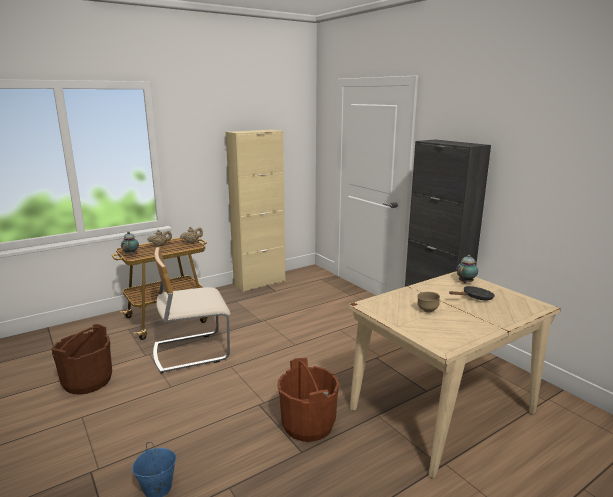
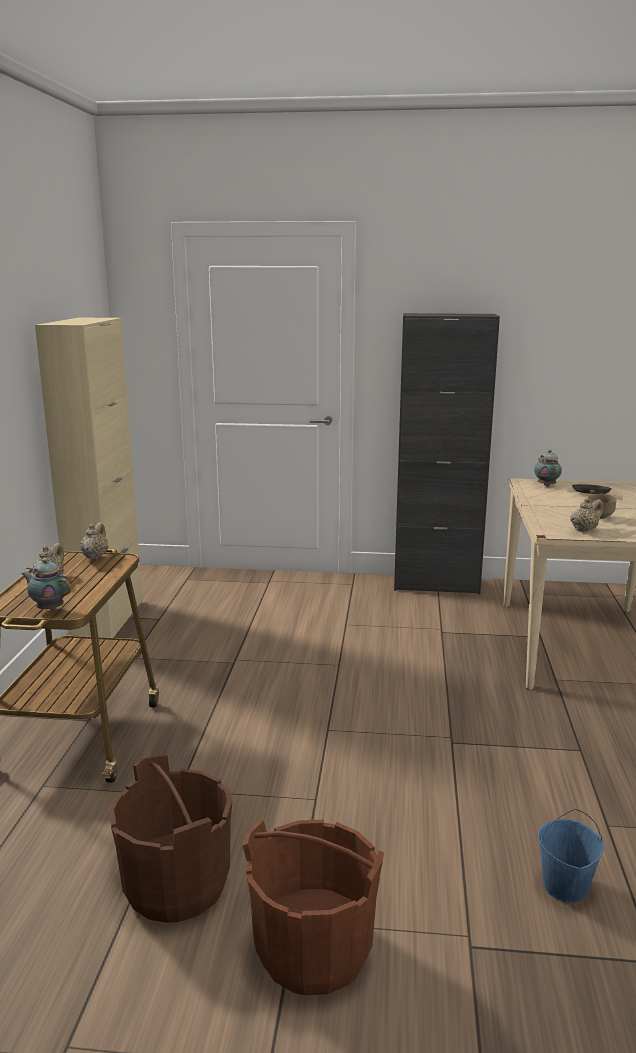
camera: 50 degrees left, 0 degrees up
beige chair [153,247,231,374] -> none
brown bucket [278,358,339,442] -> brown bucket moved to [242,820,384,995]
none -> beige teapot [570,498,603,532]

